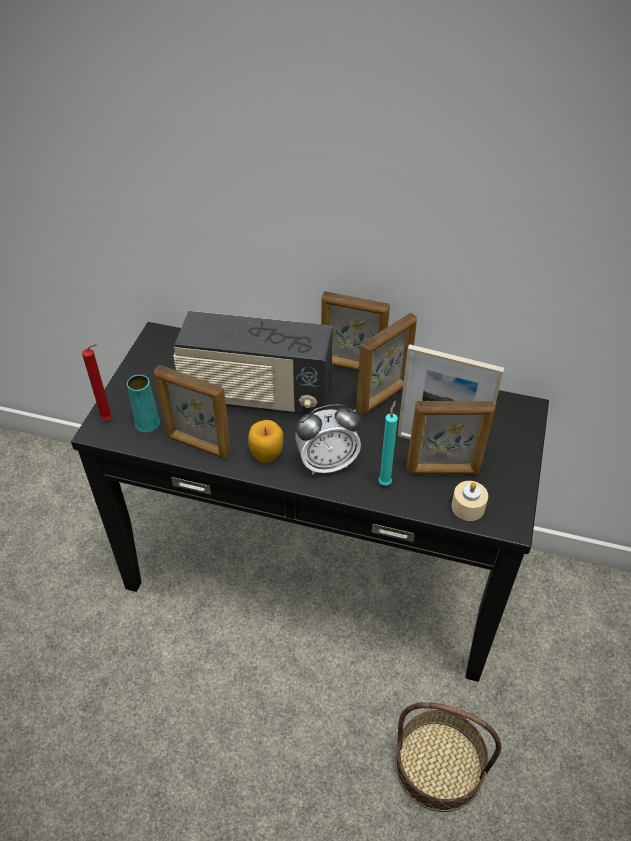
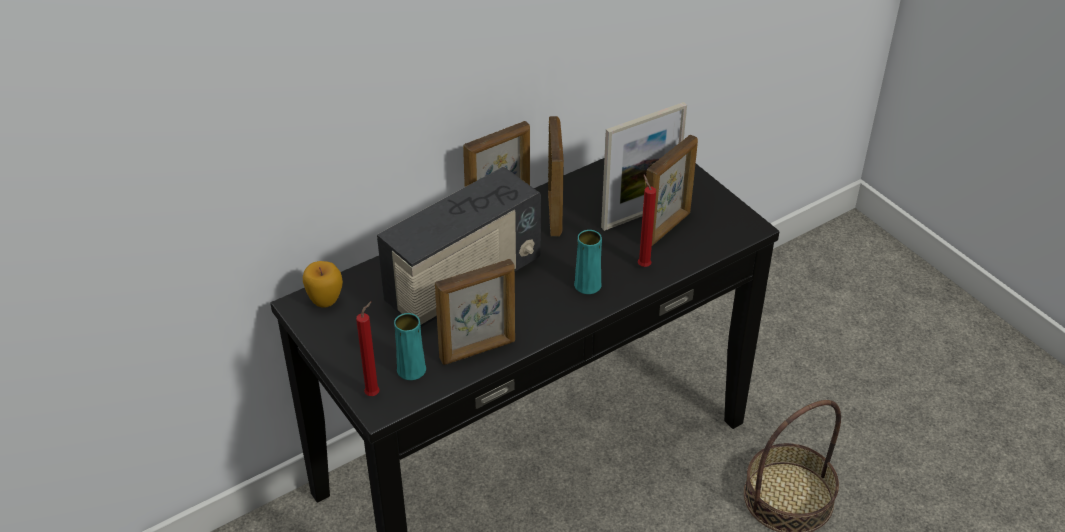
camera: 50 degrees left, 5 degrees down
apple [248,420,284,463] -> apple moved to [303,261,343,308]
alarm clock [295,404,361,475] -> turquoise vase [574,230,602,294]
turquoise candle [378,400,398,486] -> red candle [638,175,656,267]
beige candle [451,481,488,521] -> none

